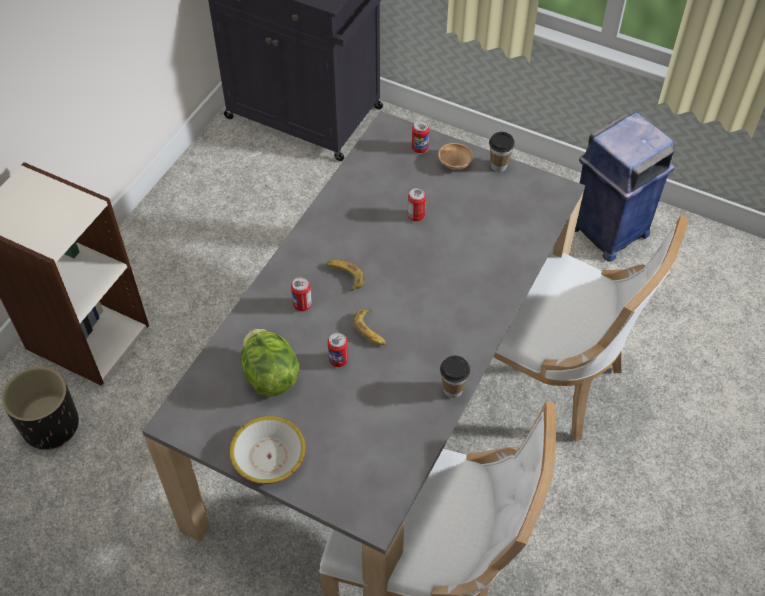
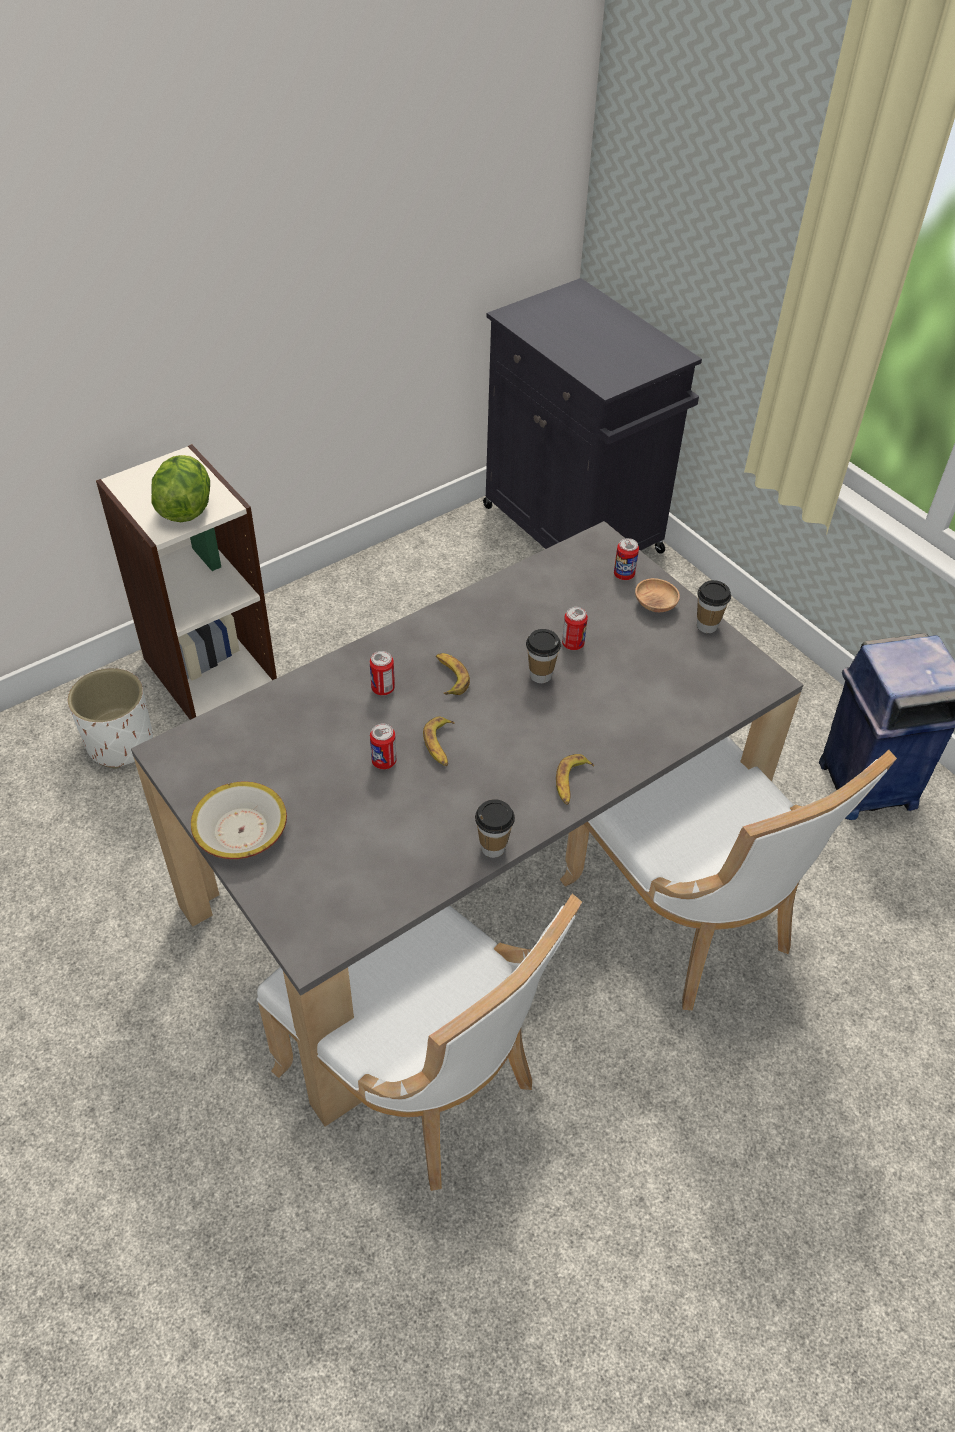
camera: 25 degrees right, 5 degrees down
black planter [2,366,79,450] -> white planter [68,668,153,769]
lettuce [241,329,300,397] -> lettuce moved to [151,455,210,522]
none -> cup [526,629,561,683]
none -> banana [556,754,594,805]

